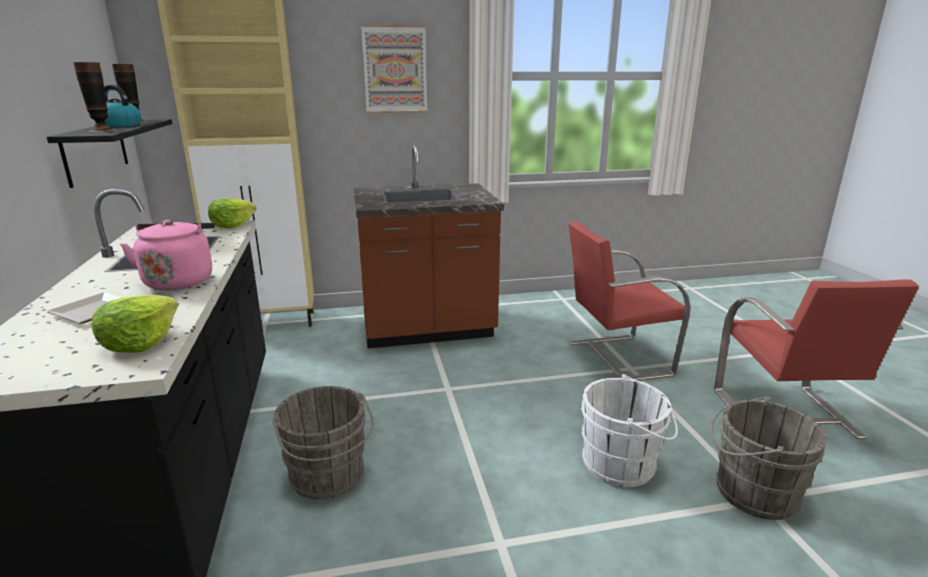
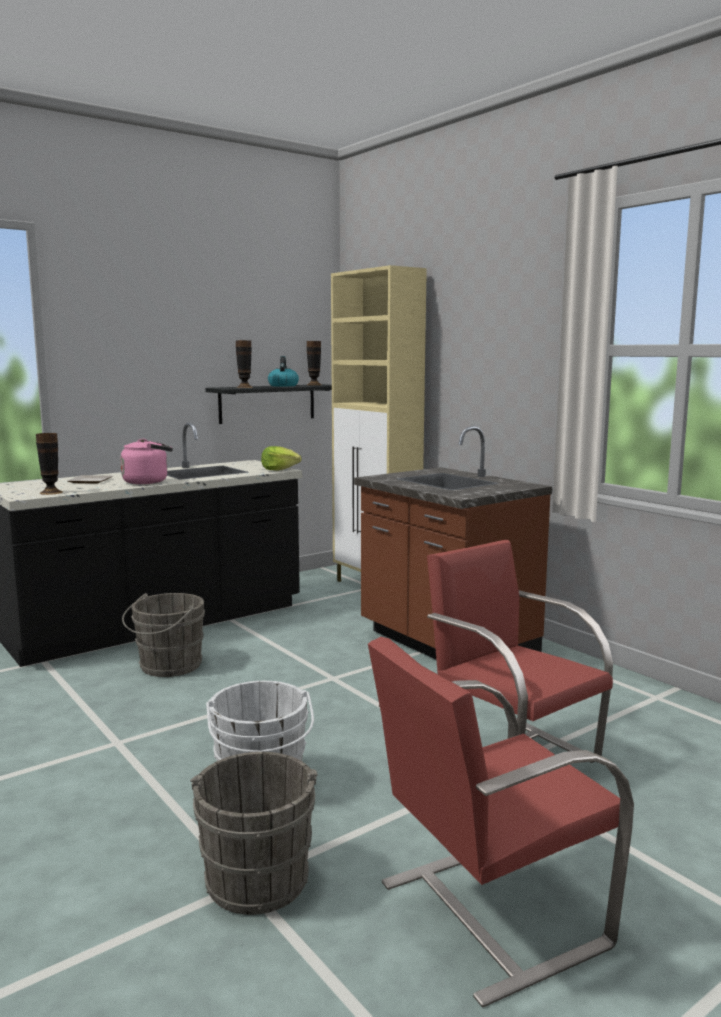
camera: 65 degrees right, 10 degrees down
lettuce [91,295,178,353] -> vase [36,433,63,495]
picture [361,24,427,113] -> none

